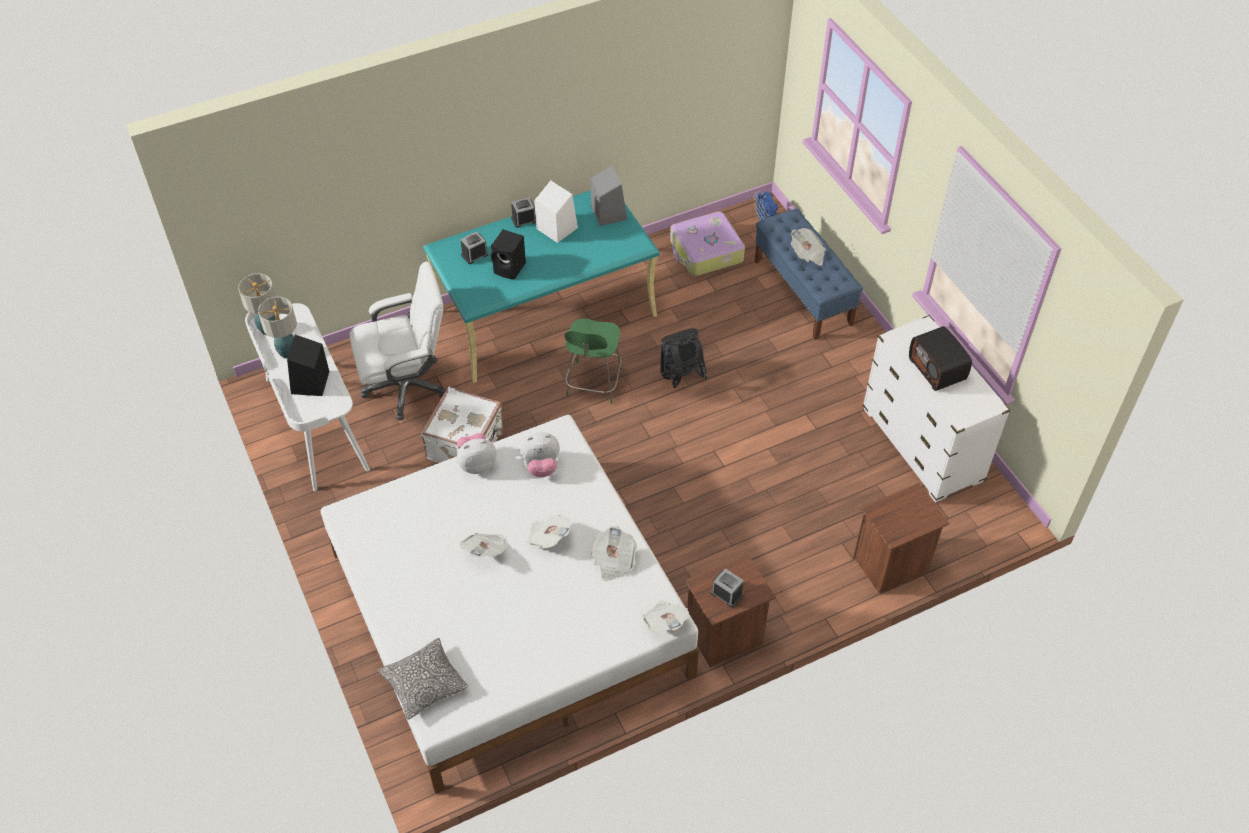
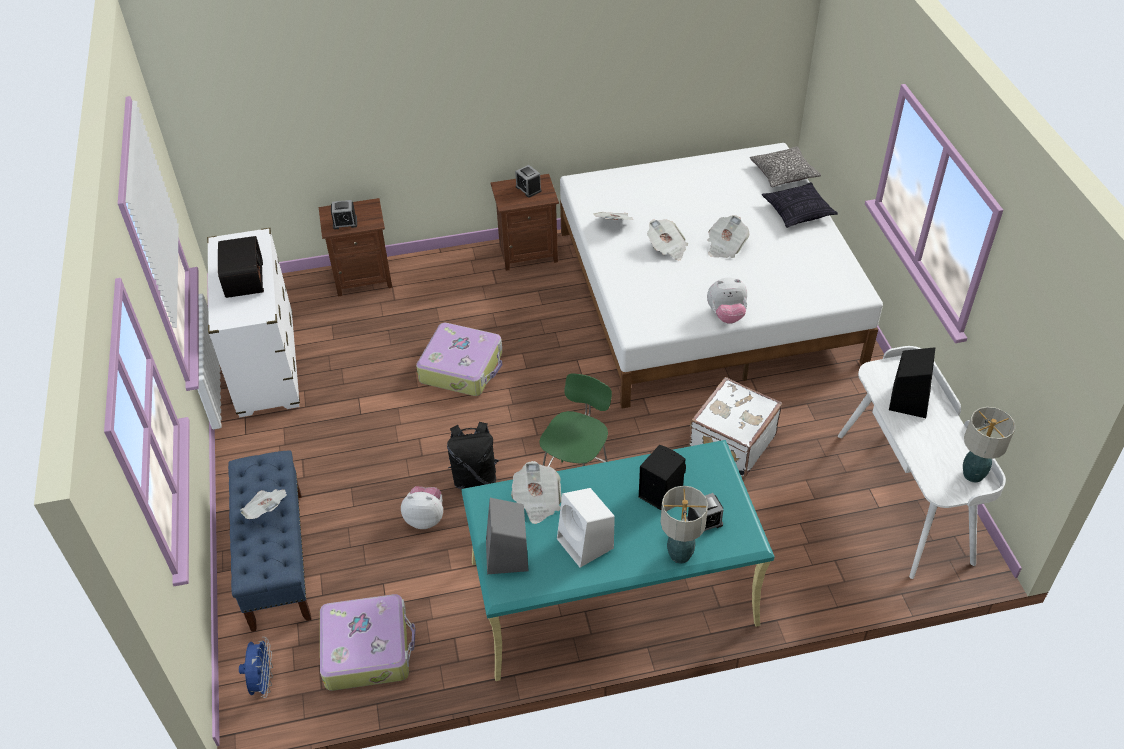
camera: 165 degrees left, 5 degrees down
table lamp [258,297,297,359] -> table lamp moved to [660,486,708,564]
white office chair [349,261,445,420] -> none
alarm clock [511,198,536,228] -> alarm clock moved to [331,200,357,230]
plush toy [520,432,560,477] -> plush toy moved to [401,486,443,529]
newspaper [642,600,690,633] -> newspaper moved to [511,461,562,524]
none -> suitcase [416,323,502,396]
none -> pillow [762,182,838,228]

